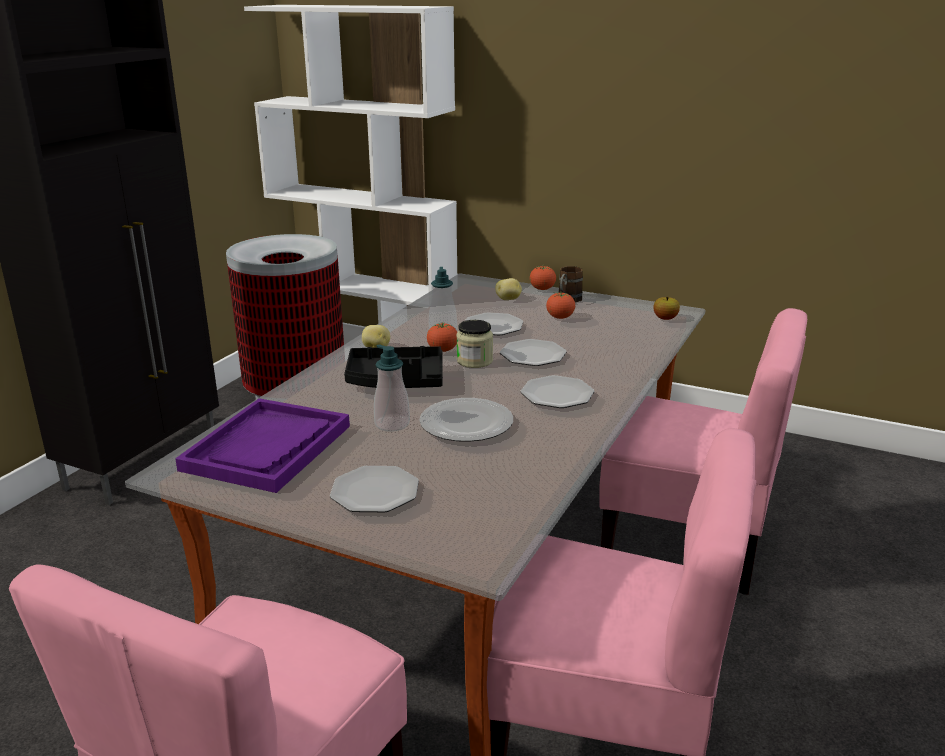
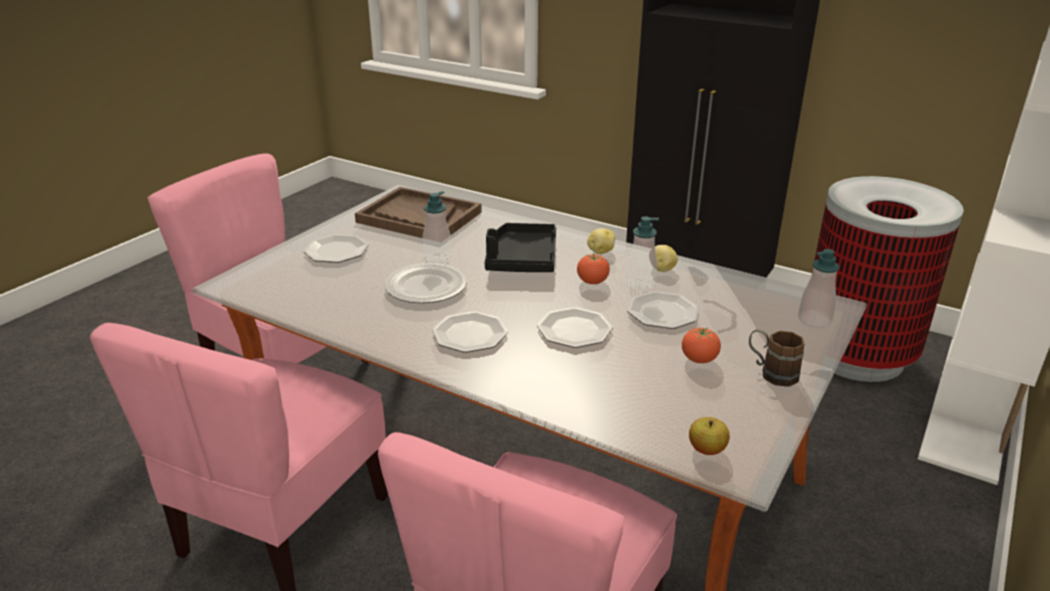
camera: 95 degrees right, 5 degrees up
purple tray [175,398,350,493] -> brown tray [355,187,482,238]
jar [456,320,493,368] -> none
potato [495,278,522,300] -> potato moved to [655,245,678,272]
tomato [530,266,556,290] -> none
none -> soap dispenser [798,249,840,328]

